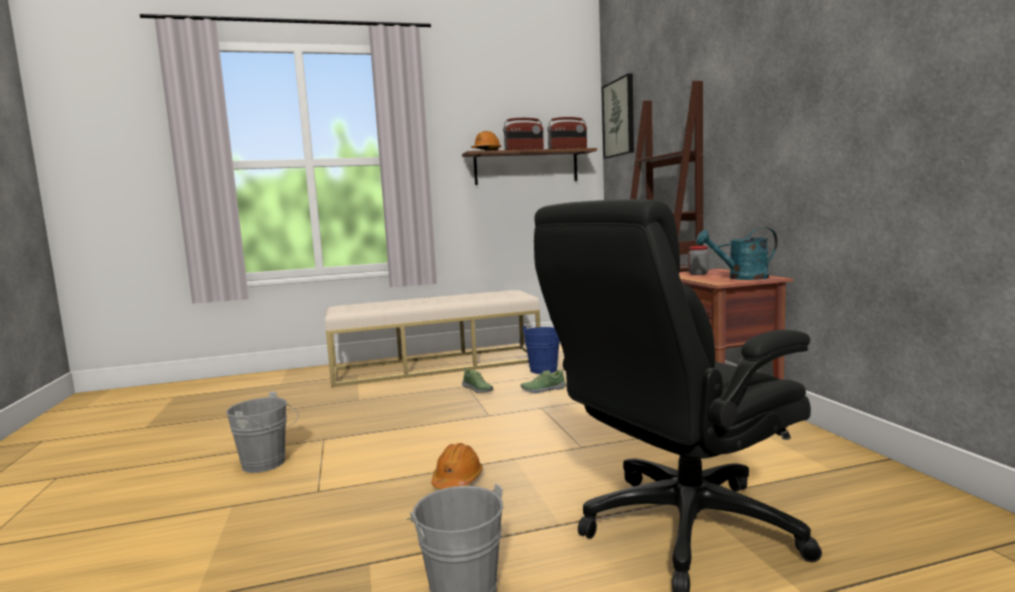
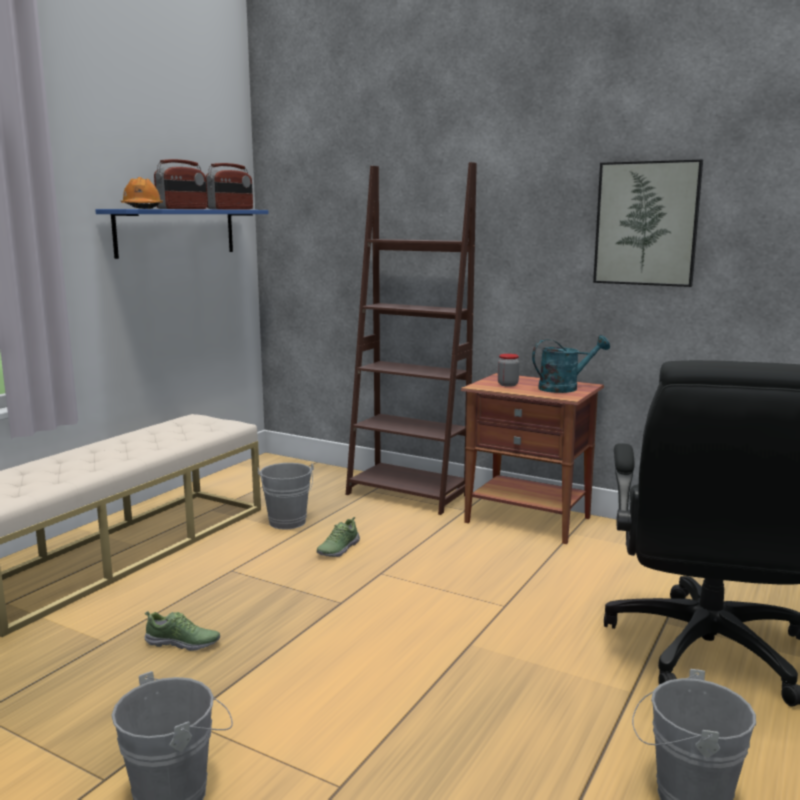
camera: 45 degrees left, 5 degrees up
orange hard hat [431,443,483,489] -> none
brown shelf [462,148,597,185] -> blue shelf [95,209,269,259]
shoe [462,368,494,393] -> shoe moved to [145,611,220,651]
blue bucket [519,326,560,374] -> grey bucket [258,463,314,530]
picture [602,73,634,159] -> picture moved to [593,159,703,287]
turquoise watering can [696,227,778,280] -> turquoise watering can turned 150 degrees counterclockwise [532,335,610,393]

